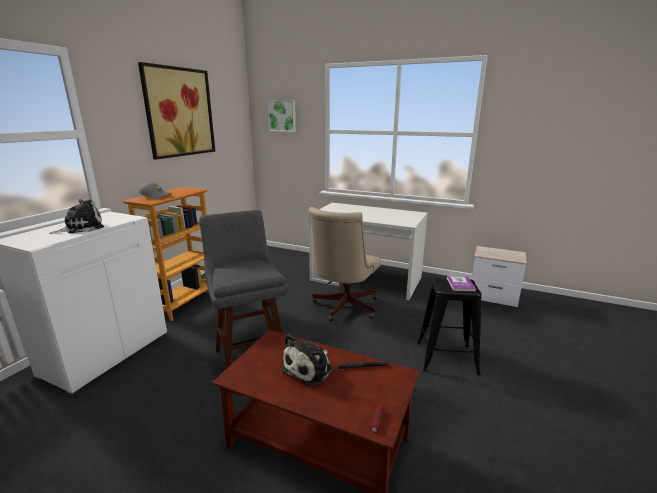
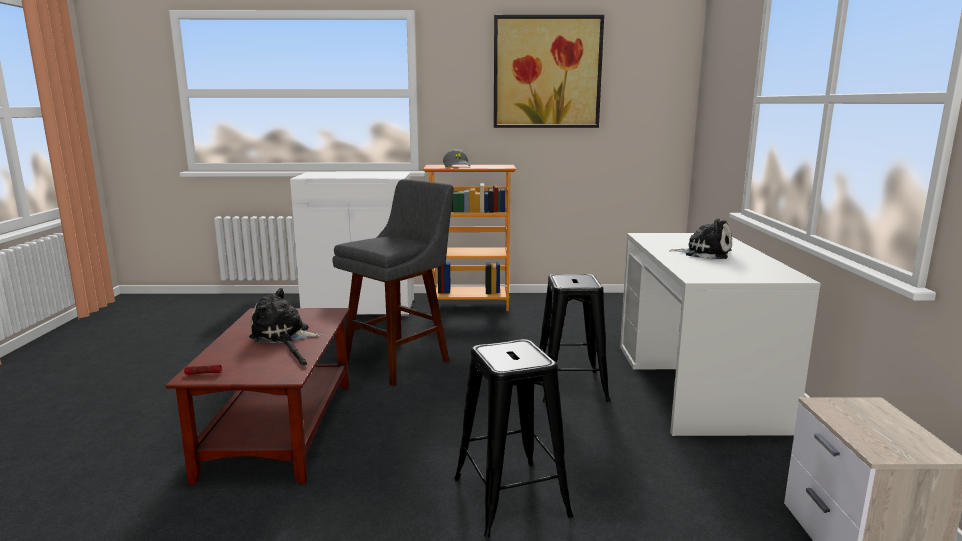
camera: 65 degrees right, 5 degrees down
plush toy [49,199,104,234] -> plush toy moved to [669,218,732,259]
picture [268,100,296,132] -> none
beige office chair [309,207,381,321] -> black stool [540,274,610,403]
book [447,276,476,292] -> none

